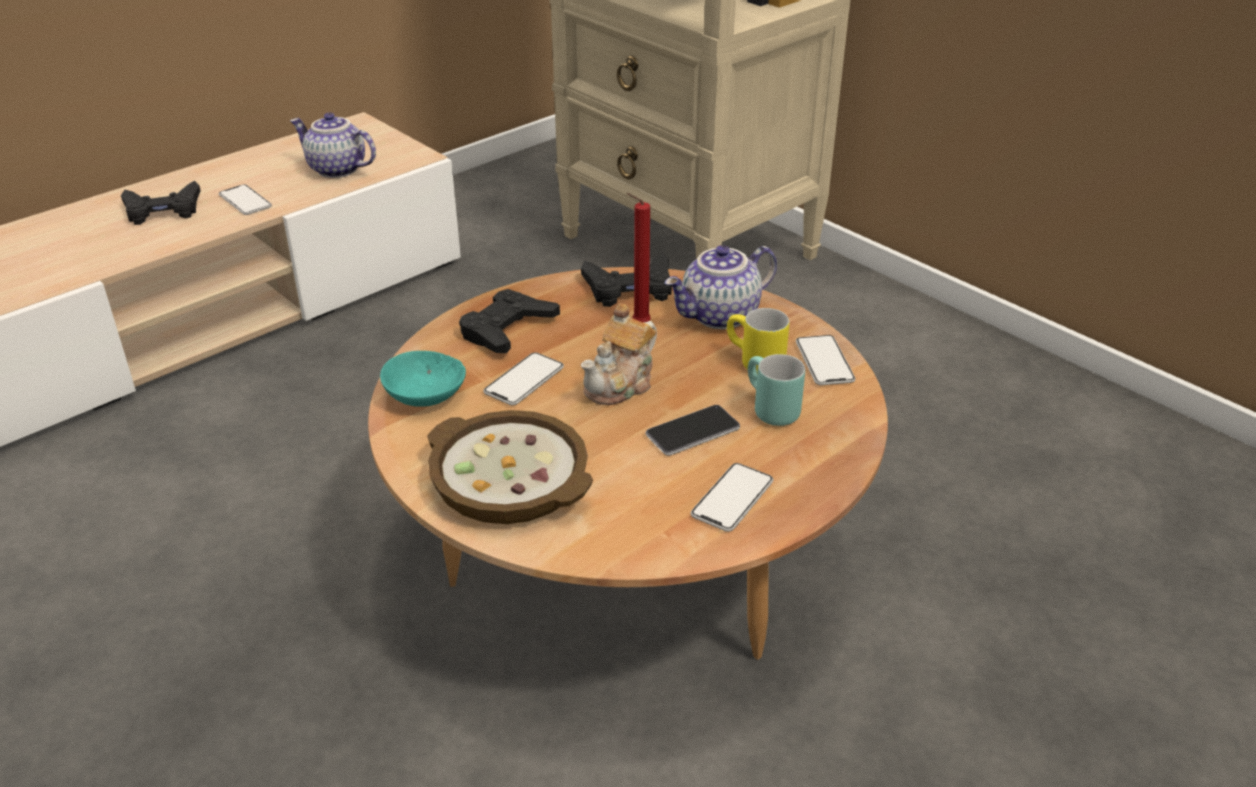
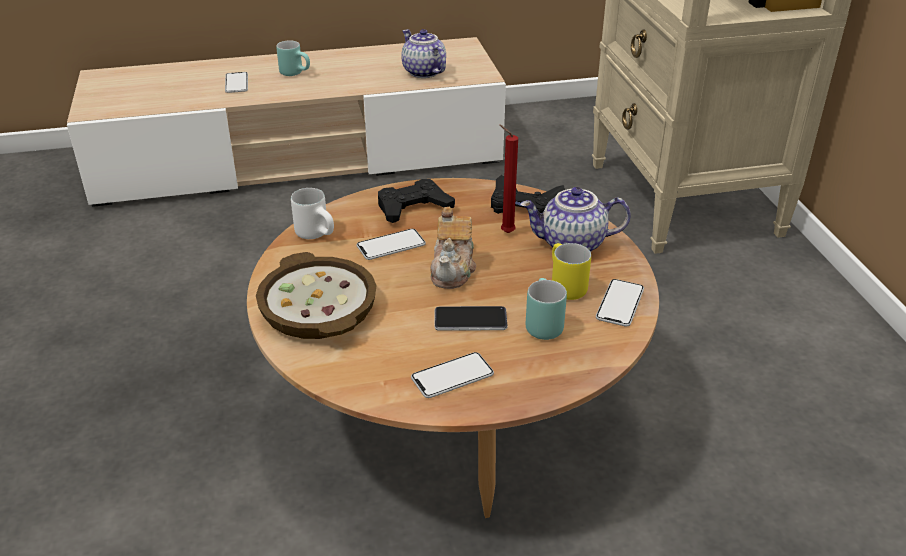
camera: 30 degrees right, 0 degrees up
black game controller [121,181,201,225] -> turquoise mug [276,40,310,76]
phone [219,184,272,215] -> phone moved to [225,72,248,93]
turquoise bowl [380,351,466,407] -> white mug [291,188,334,239]
teapot [581,303,657,405] -> teapot turned 60 degrees counterclockwise [430,207,476,289]

